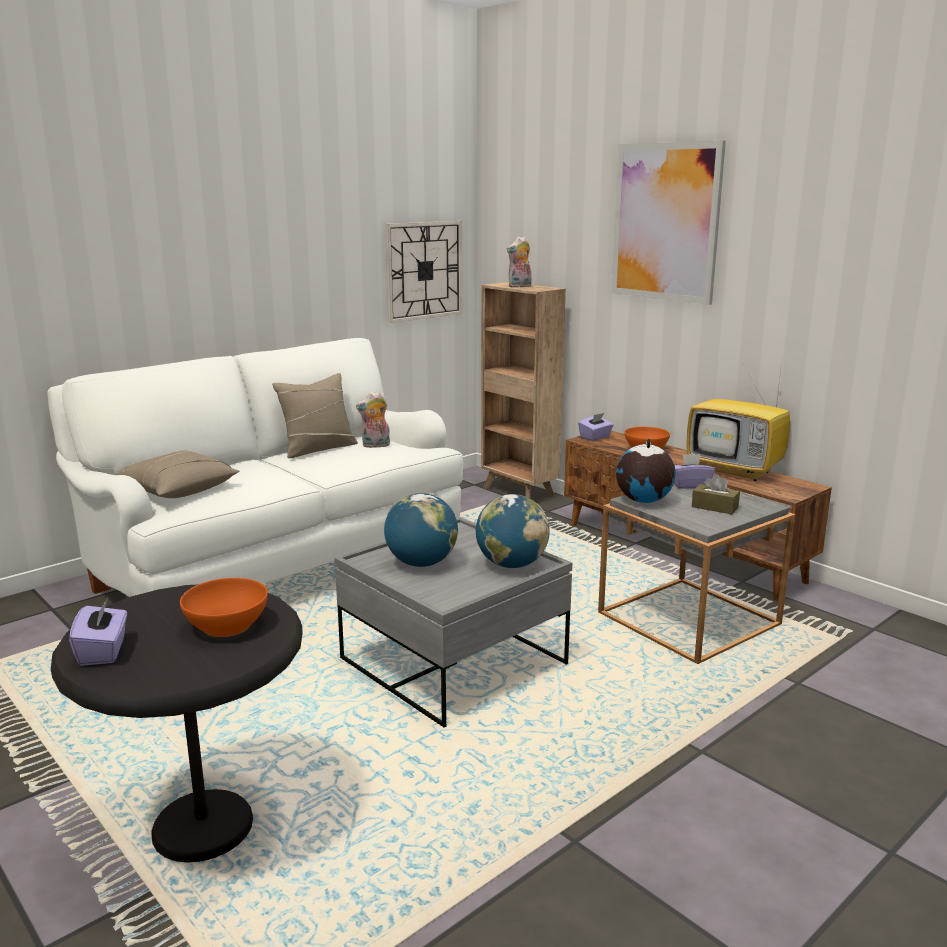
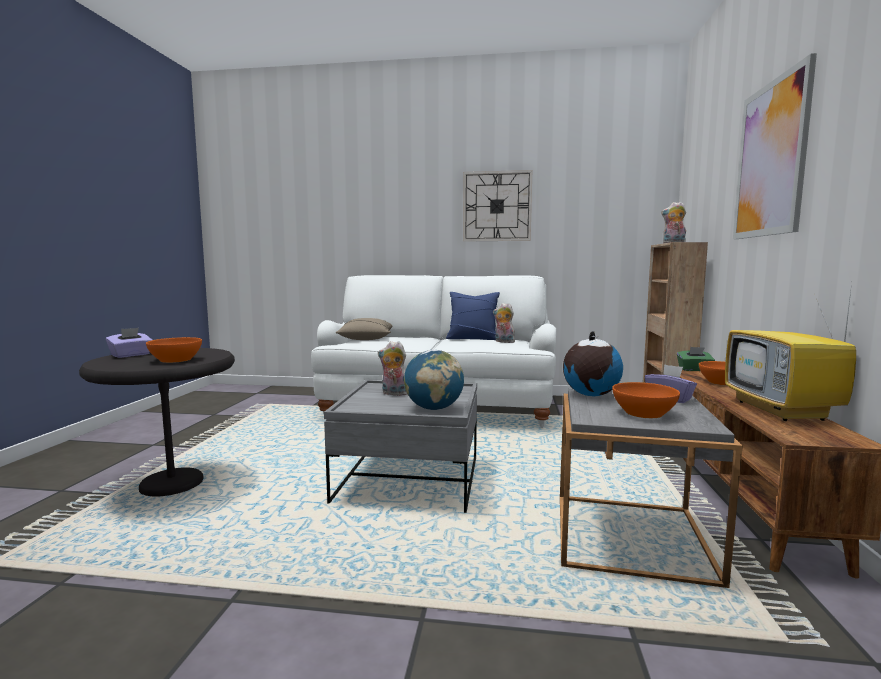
camera: 50 degrees right, 10 degrees down
beige pillow [272,373,358,458] -> blue pillow [446,292,500,340]
globe [384,493,458,567] -> plush toy [378,341,407,396]
wall clock [385,221,462,323] -> wall clock moved to [463,170,532,241]
purple tissue box [578,413,614,441] -> green tissue box [677,347,715,371]
brown tissue box [692,474,740,514] -> orange bowl [612,382,680,418]

